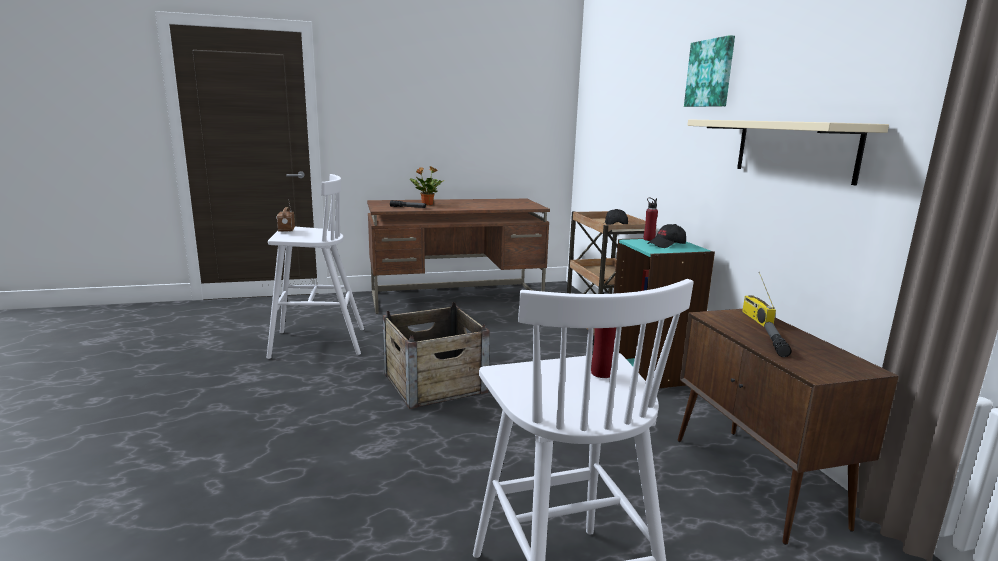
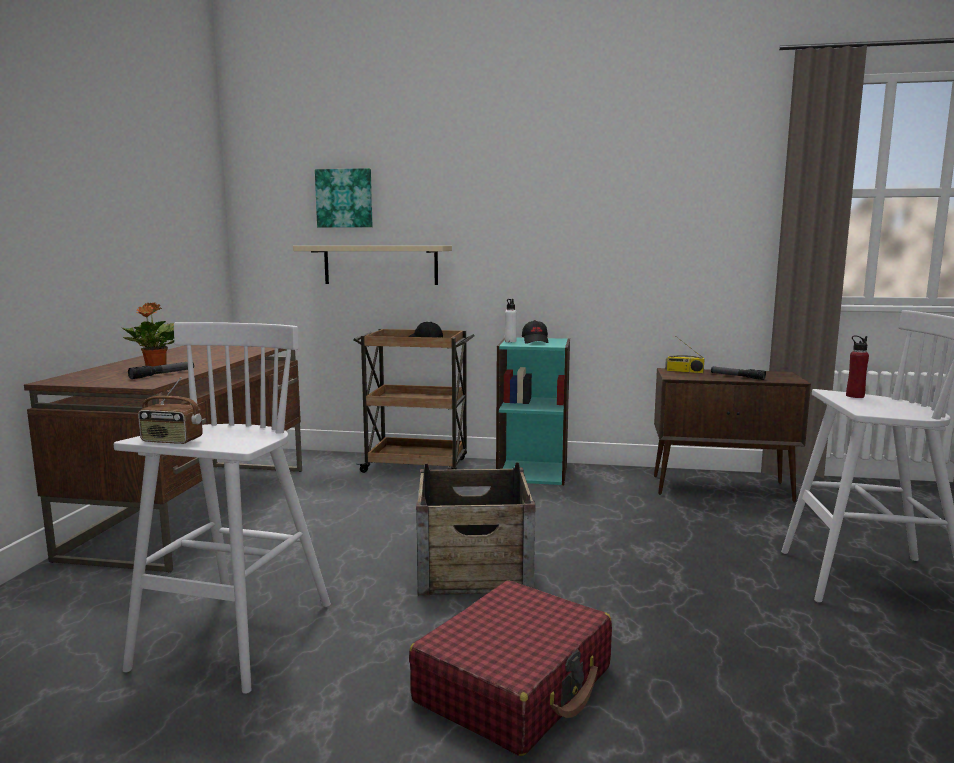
camera: 65 degrees left, 5 degrees down
red bottle [643,197,658,241] -> white bottle [505,299,517,342]
picture [684,35,735,107] -> picture moved to [315,168,372,228]
beige shelf [687,119,889,185] -> beige shelf moved to [293,246,452,285]
none -> red suitcase [409,580,612,756]

